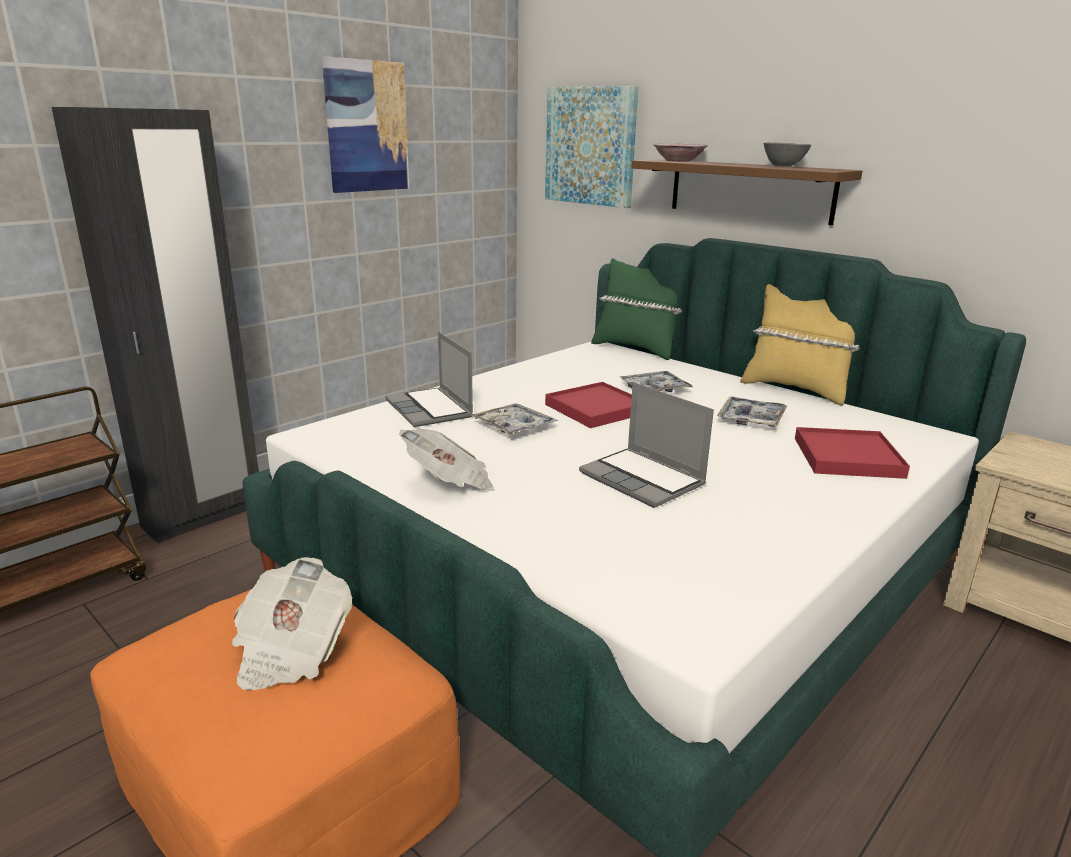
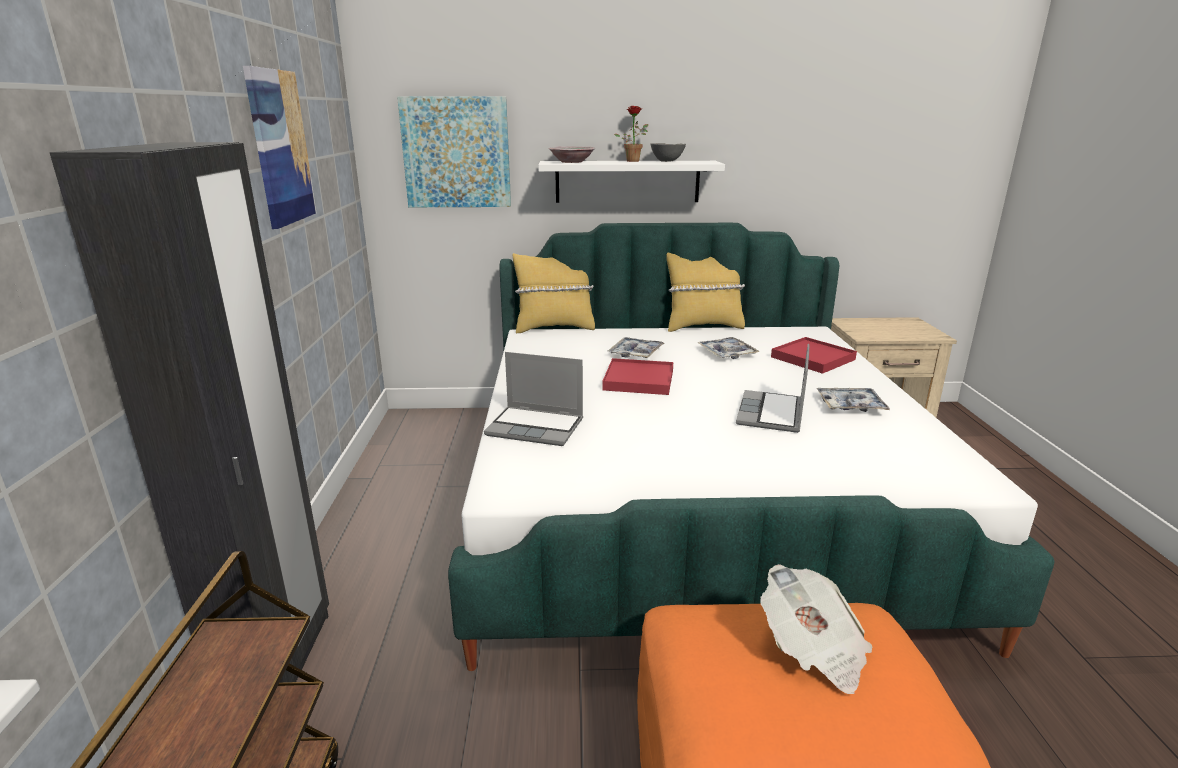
camera: 45 degrees left, 0 degrees up
newspaper [399,429,494,491] -> none
tray [471,403,558,435] -> tray moved to [817,388,890,412]
laptop [579,382,714,508] -> laptop turned 105 degrees clockwise [736,344,810,433]
green pillow [591,258,682,360] -> yellow pillow [512,253,595,333]
brown shelf [631,159,862,225] -> white shelf [538,161,725,203]
none -> potted plant [614,106,648,162]

